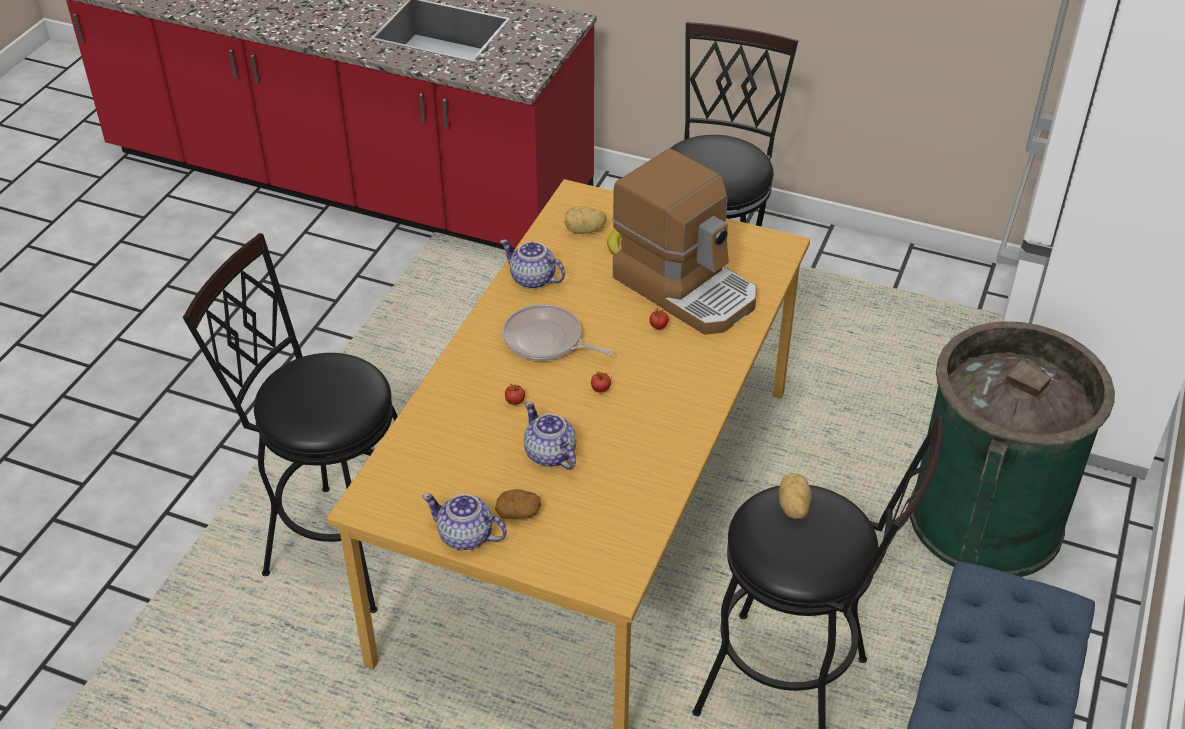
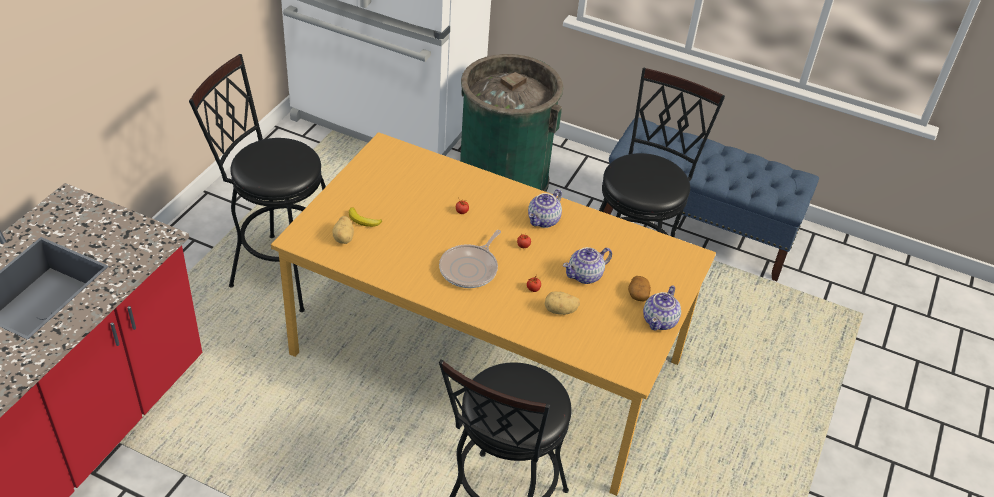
camera: 90 degrees left, 0 degrees up
teapot [500,239,565,289] -> teapot moved to [528,189,562,228]
coffee machine [612,149,757,335] -> none
potato [779,473,812,519] -> potato moved to [545,291,580,315]

